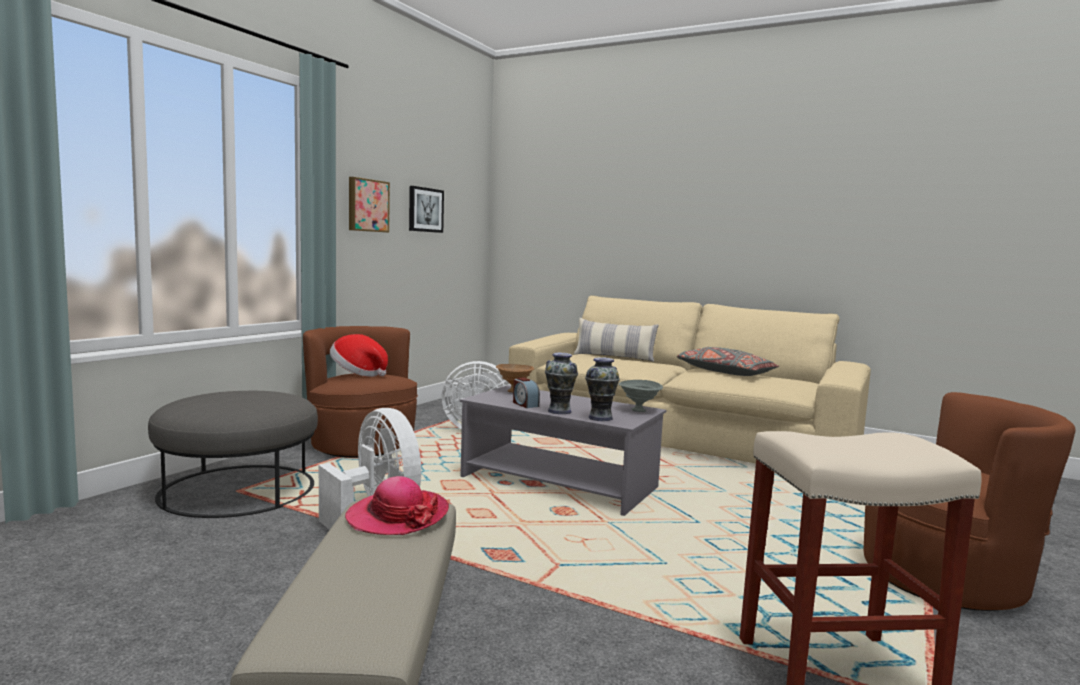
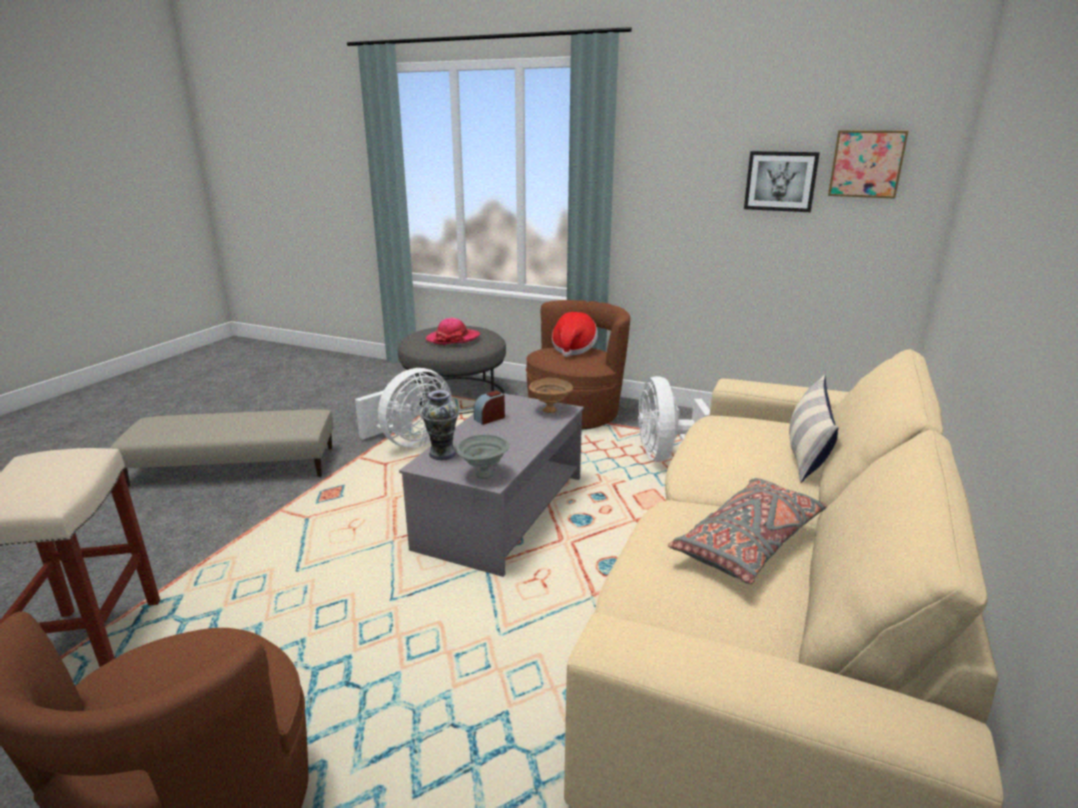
camera: 85 degrees right, 15 degrees up
hat [345,476,449,535] -> hat moved to [426,318,480,345]
picture [349,177,390,233] -> picture moved to [828,130,908,199]
vase [545,353,578,414] -> none

